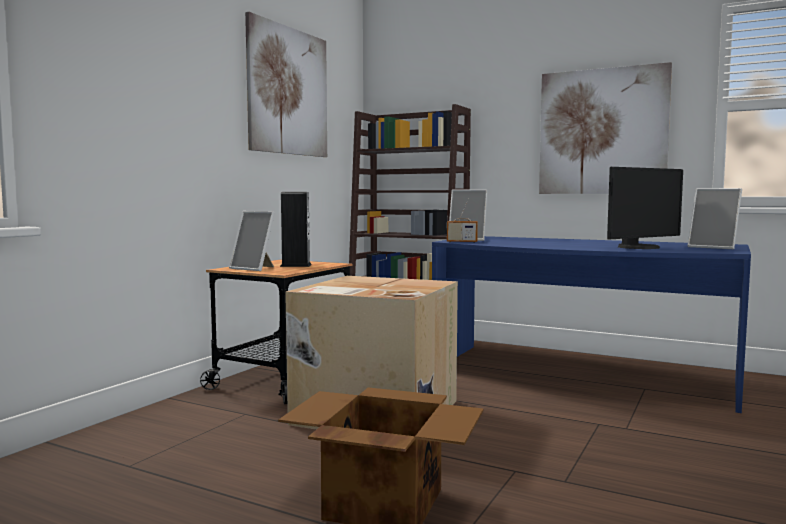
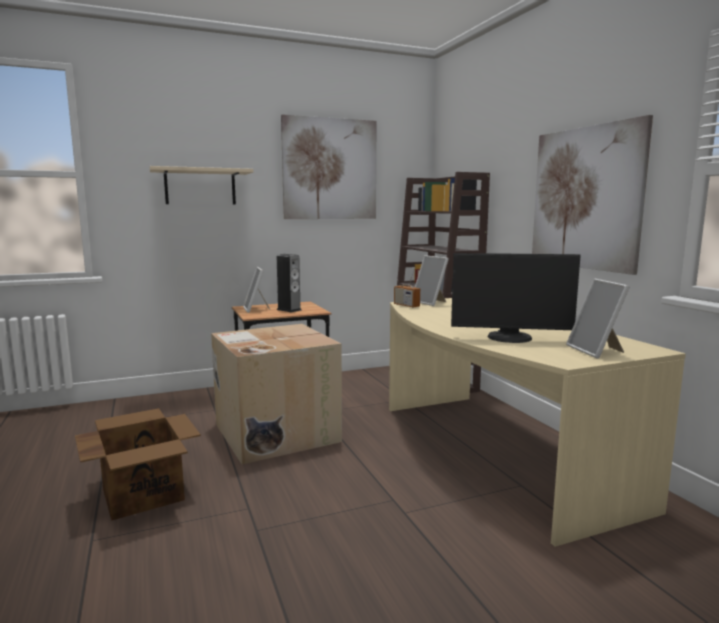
camera: 40 degrees right, 5 degrees up
blue desk [432,236,751,413] -> beige desk [389,298,686,547]
none -> beige shelf [150,166,253,204]

